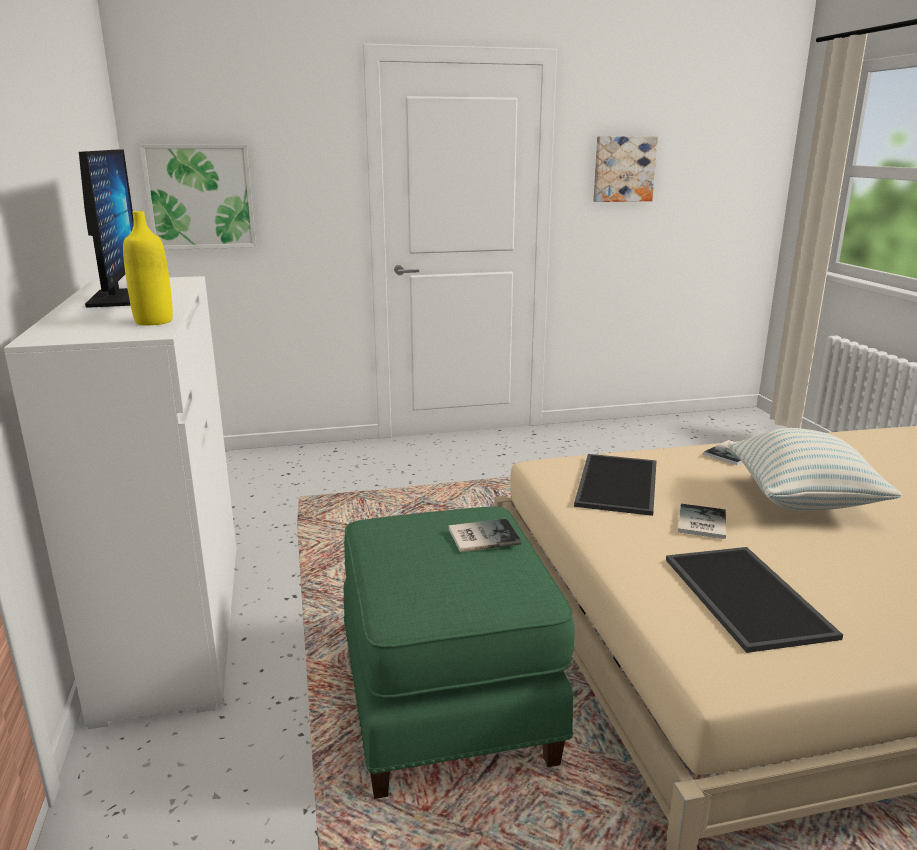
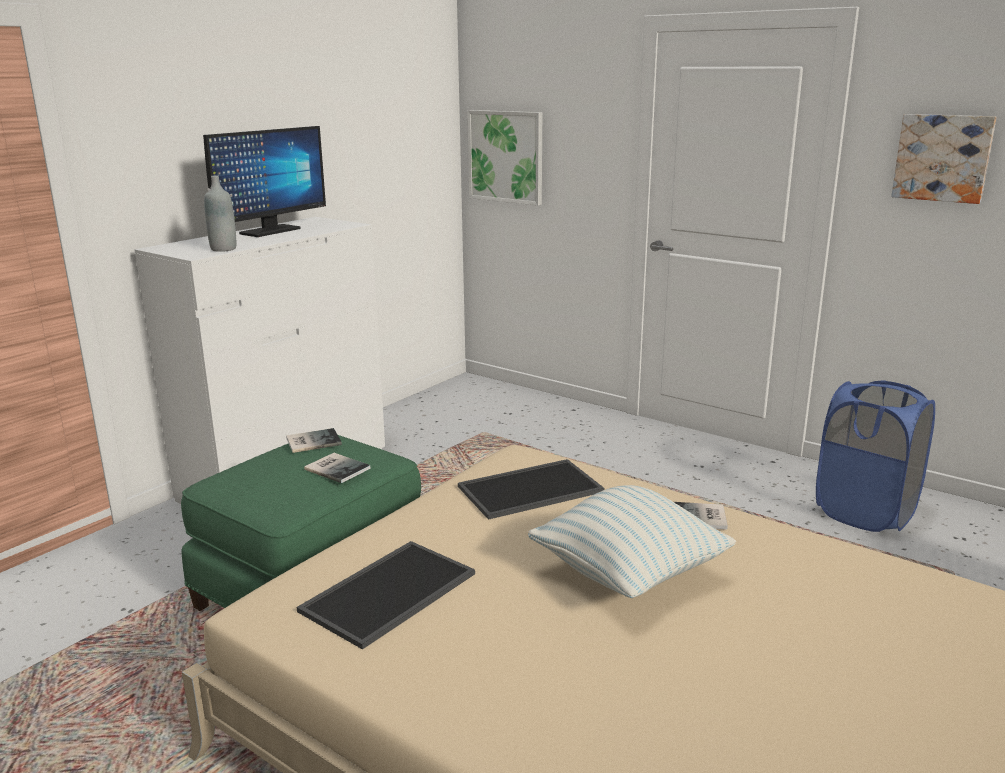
camera: 50 degrees right, 0 degrees up
yellow bottle [123,211,173,325] -> grey bottle [204,175,236,252]
book [678,504,726,539] -> book moved to [286,428,342,453]
none -> blue laundry basket [816,380,935,532]

